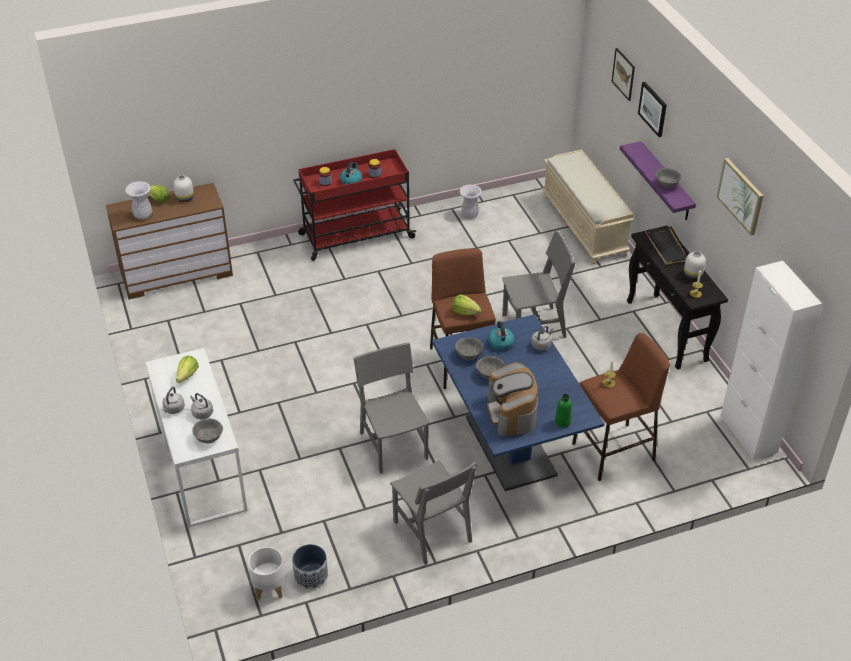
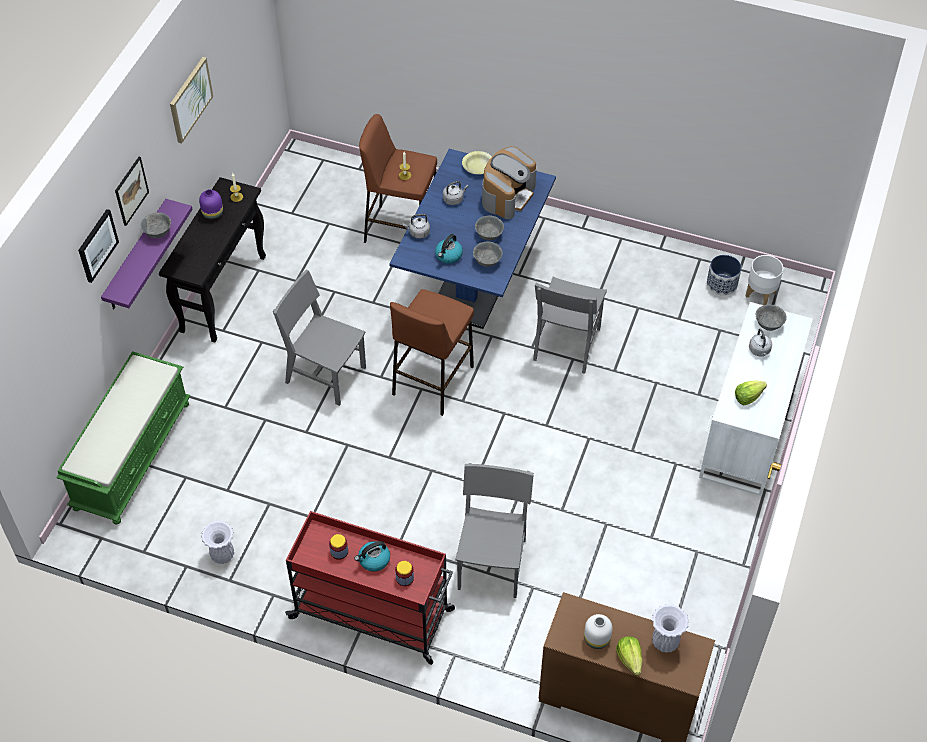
camera: 140 degrees left, 10 degrees up
grey kettle [163,387,185,414] -> grey kettle moved to [443,181,468,205]
grey chair [390,460,477,565] -> grey chair moved to [455,463,534,598]
lettuce [452,295,481,315] -> none
beige bench [542,149,634,264] -> green bench [56,351,191,524]
green bottle [555,394,572,428] -> yellow bowl [462,151,492,174]
picture [612,48,635,101] -> picture moved to [115,157,149,226]
black tray [645,226,688,265] -> none
white vase [684,251,706,279] -> purple vase [199,190,223,220]
white cabinet [720,261,822,460] -> none

